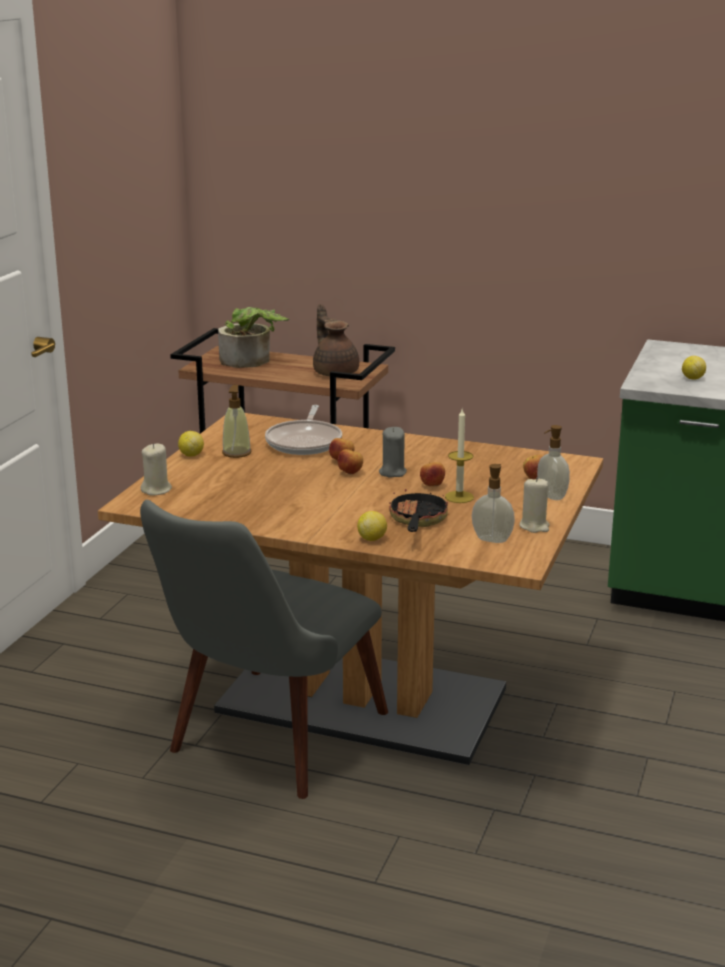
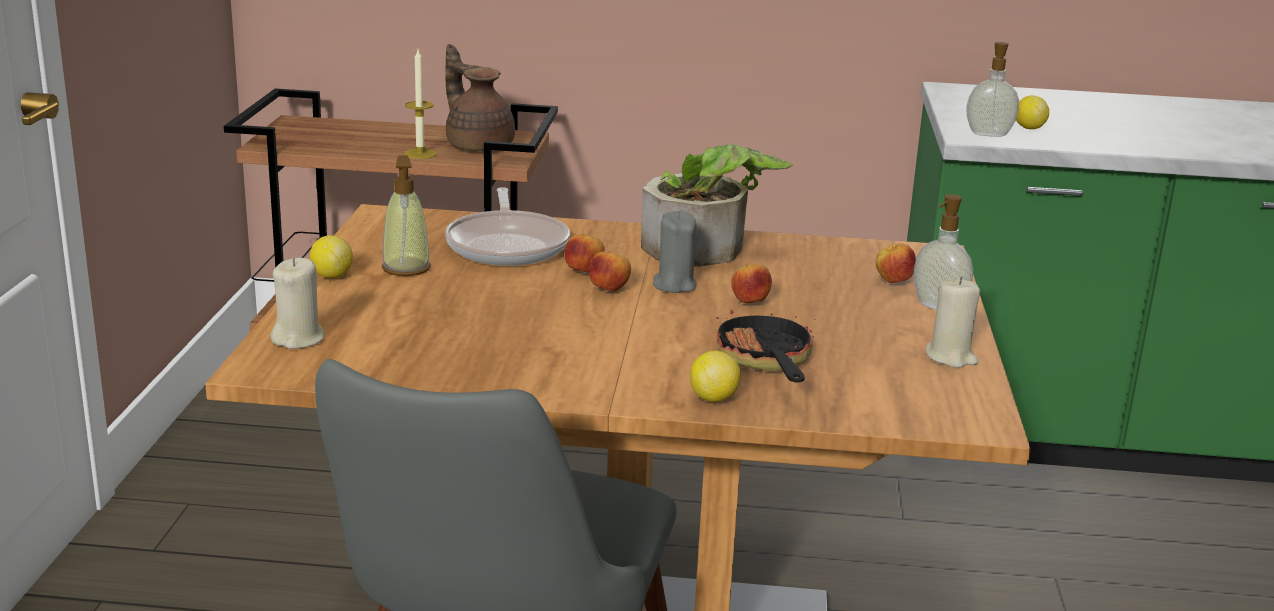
camera: 15 degrees left, 0 degrees up
potted plant [218,307,289,368] -> potted plant moved to [641,144,793,267]
candle [445,409,474,503] -> candle moved to [404,50,437,159]
soap dispenser [472,464,515,543] -> soap dispenser moved to [967,42,1019,137]

